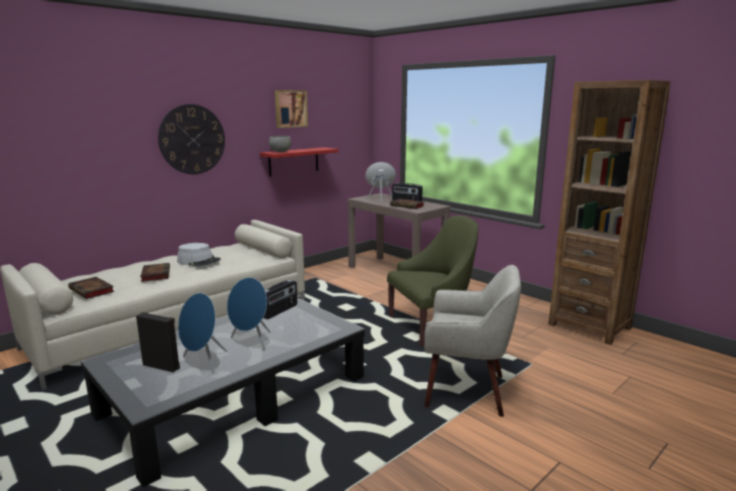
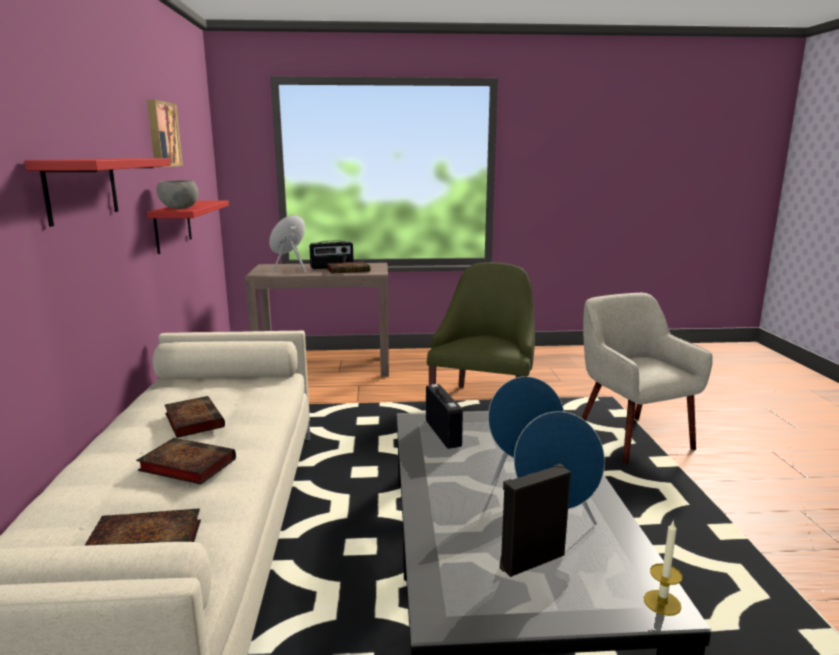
camera: 50 degrees left, 0 degrees up
wall clock [158,104,225,174] -> red shelf [24,158,171,227]
grey hat [177,243,221,266] -> book [165,396,225,438]
beige armchair [424,265,521,417] -> beige armchair turned 75 degrees counterclockwise [581,293,713,464]
brown bookcase [548,80,671,345] -> none
none -> candle [644,520,683,616]

